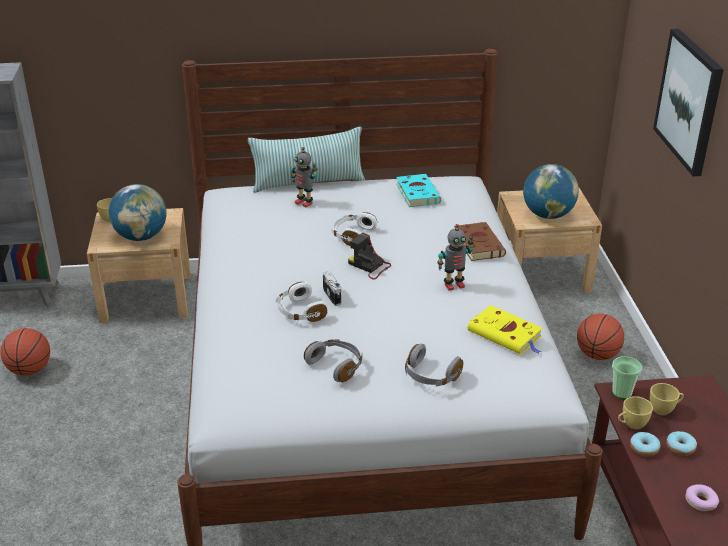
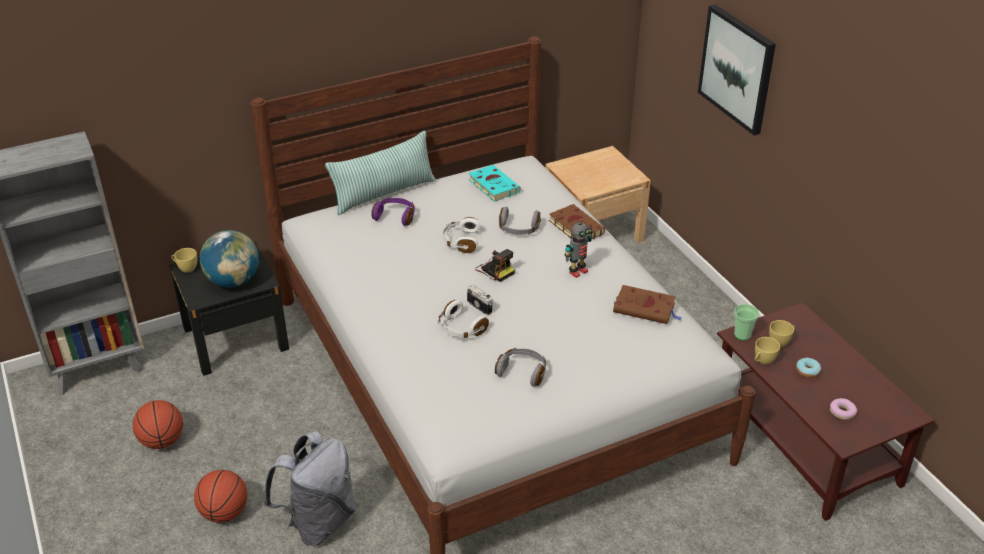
camera: 20 degrees left, 5 degrees up
beige nightstand [87,208,191,323] -> black nightstand [169,242,289,376]
toy robot [291,147,318,208] -> purple headphones [372,198,415,226]
camera [348,233,391,280] -> camera turned 150 degrees counterclockwise [475,249,515,282]
grey headphones [405,344,463,387] -> grey headphones moved to [499,207,541,235]
yellow book [468,305,543,355] -> brown book [613,285,682,324]
globe [523,164,579,219] -> none
basketball [577,314,624,360] -> basketball moved to [194,470,247,523]
donut [630,432,660,457] -> none
none -> grey backpack [264,431,355,546]

